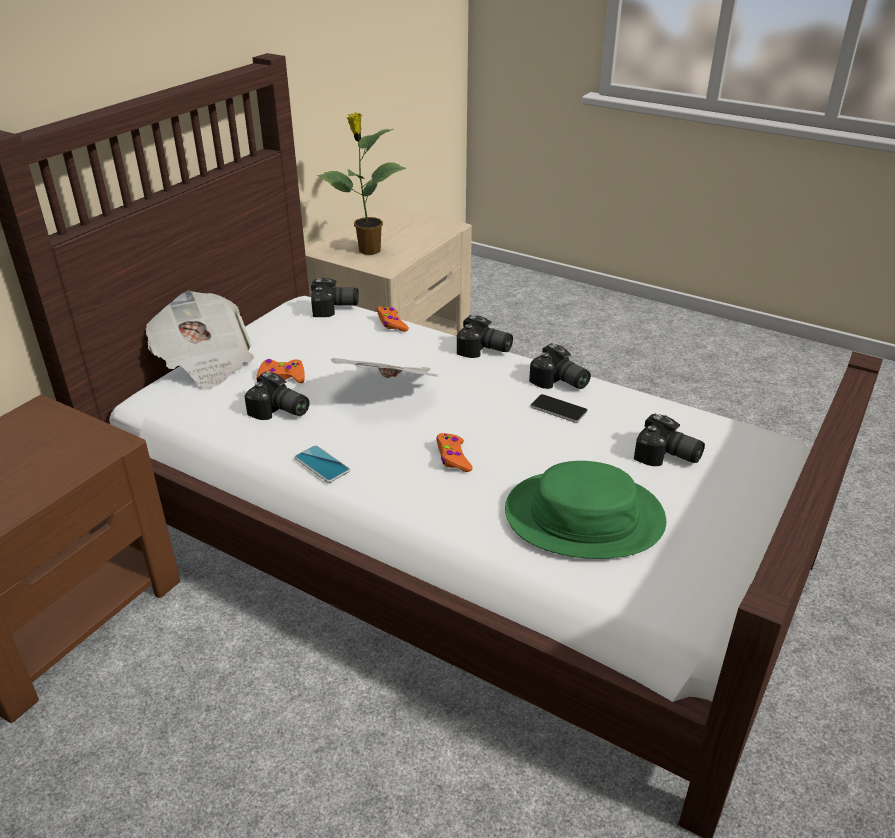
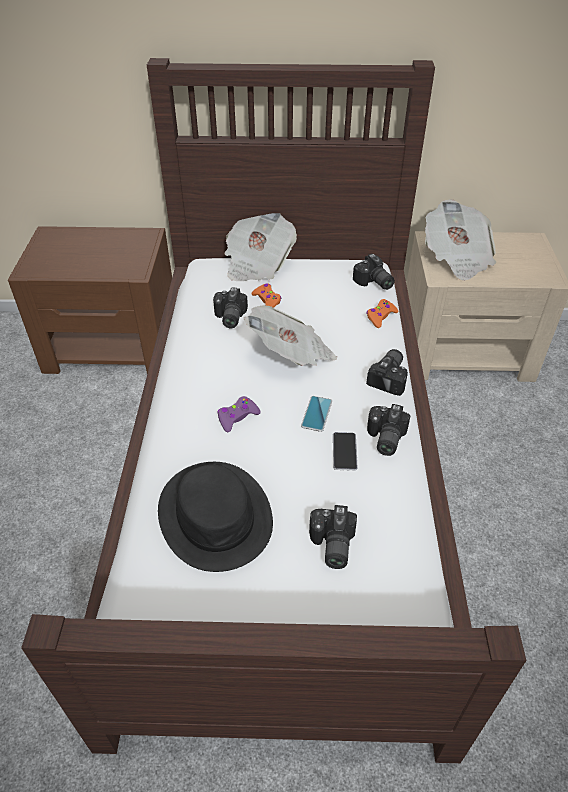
camera: 60 degrees right, 10 degrees up
phone [294,446,350,483] -> phone moved to [301,396,332,432]
potted plant [317,112,406,255] -> newspaper [425,199,496,281]
orange game controller [436,433,472,472] -> purple game controller [217,396,261,432]
camera [457,315,513,358] -> camera turned 150 degrees counterclockwise [366,349,408,396]
green hat [505,461,666,559] -> black hat [158,462,273,572]

